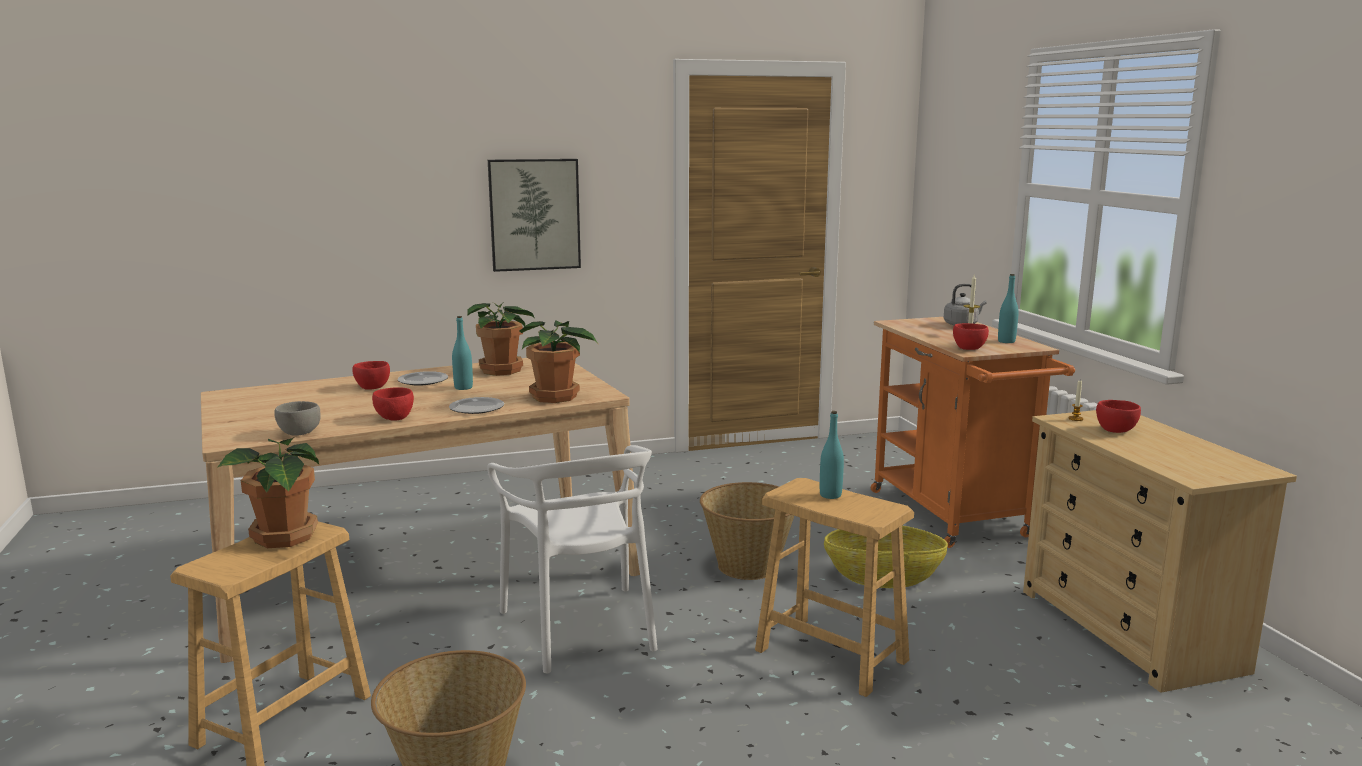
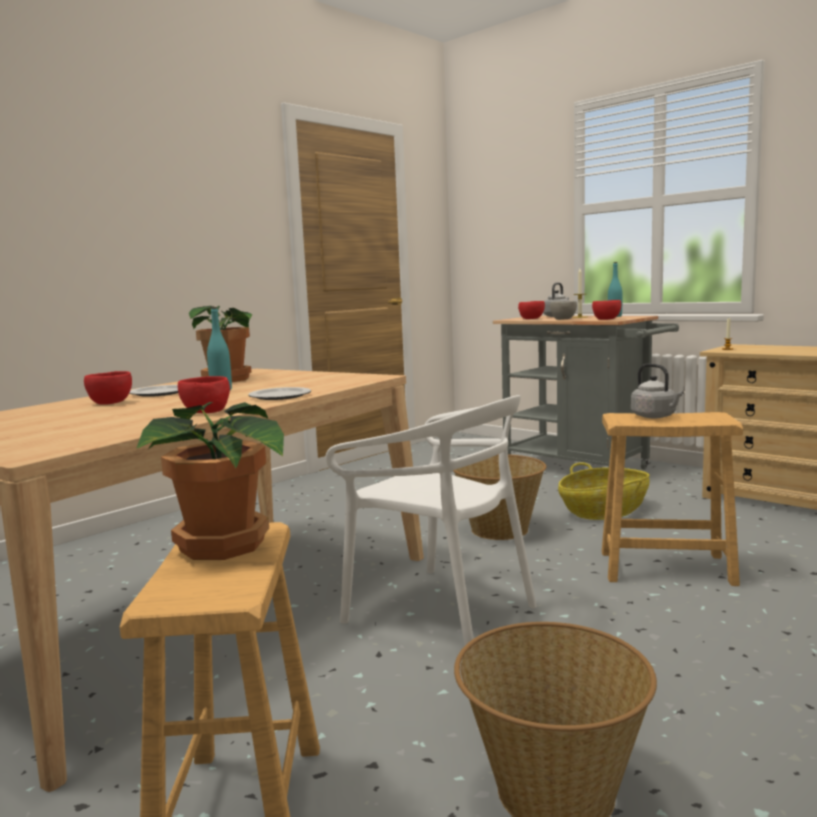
camera: 30 degrees left, 5 degrees down
grey bowl [274,401,321,436] -> grey bowl moved to [550,301,577,320]
picture [488,159,581,272] -> none
potted plant [520,321,598,403] -> none
turquoise bottle [820,411,844,499] -> grey kettle [631,363,684,418]
orange cart [871,317,1075,548] -> grey cart [493,316,679,470]
red bowl [1096,400,1141,433] -> red bowl moved to [518,301,545,319]

